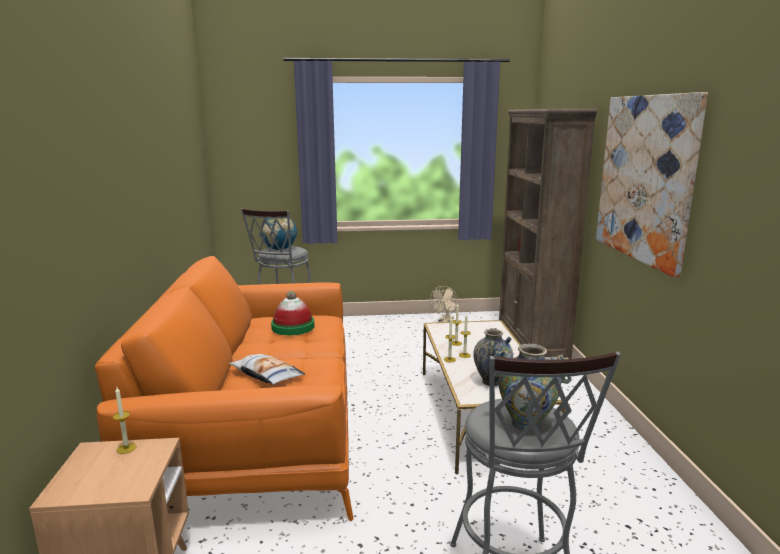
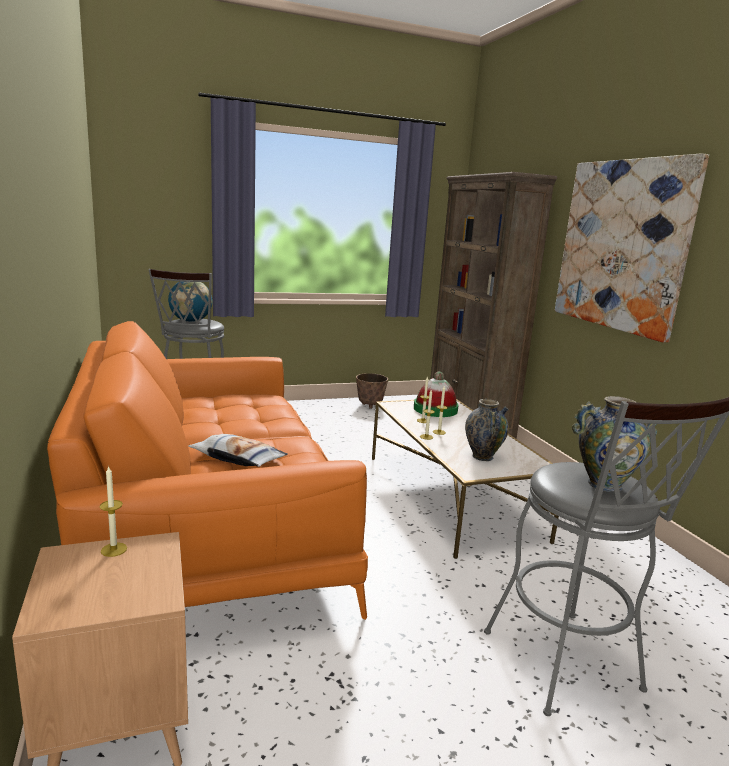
camera: 15 degrees left, 0 degrees up
hat [271,291,315,335] -> hat moved to [414,372,459,417]
beige fan [430,286,458,322] -> planter [356,373,388,409]

